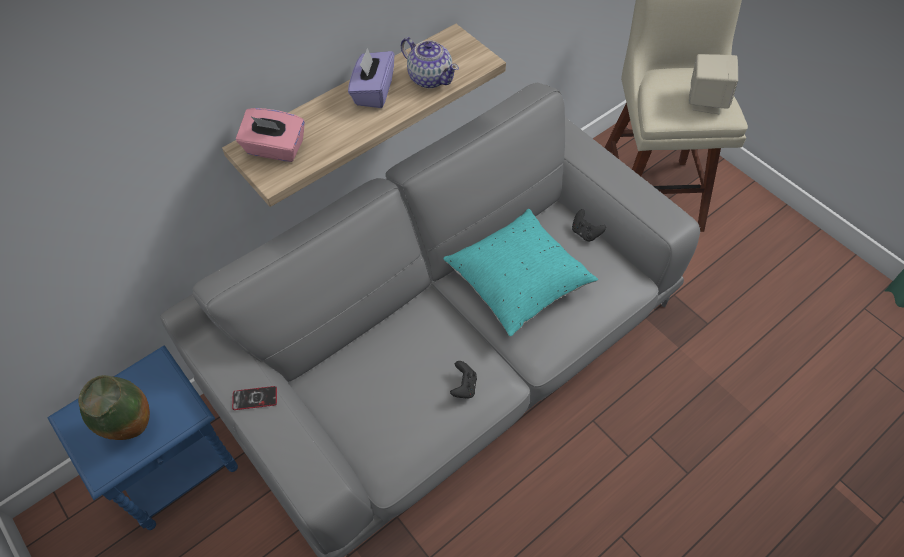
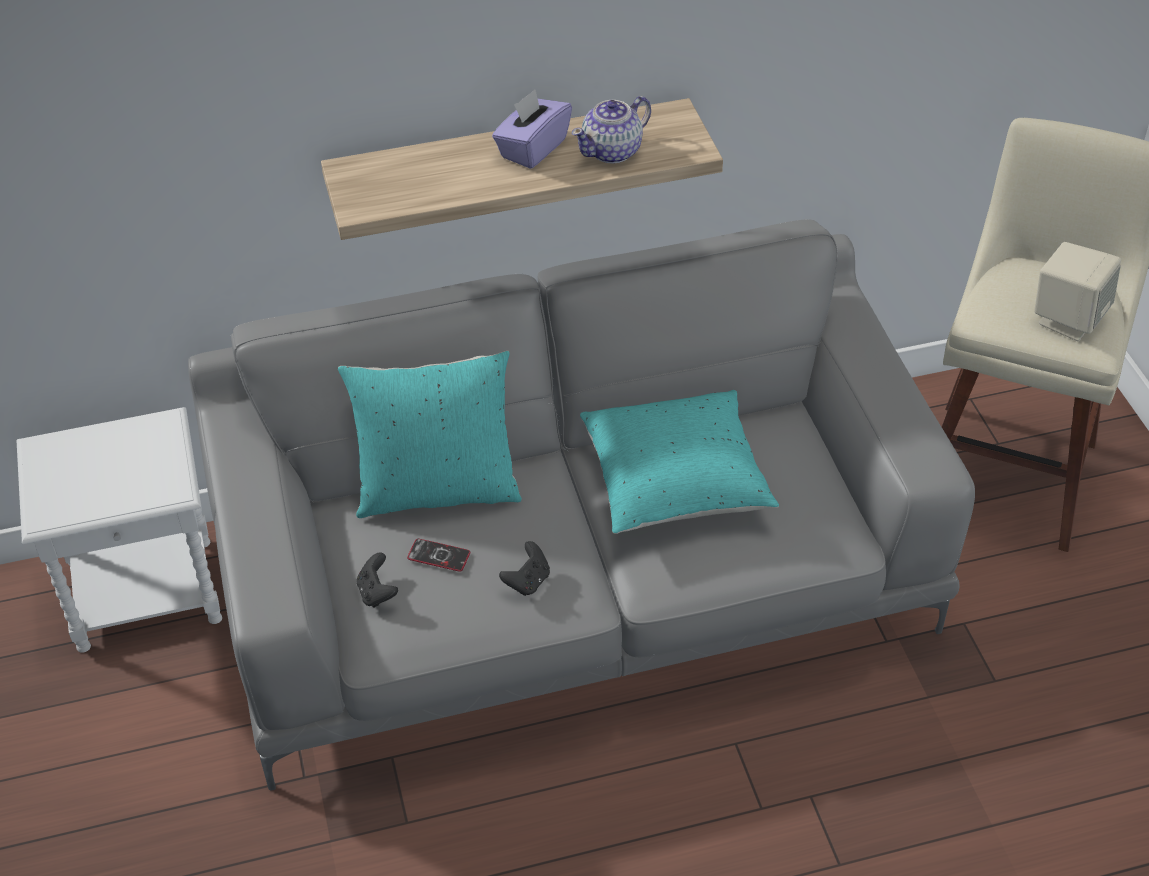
camera: 25 degrees right, 10 degrees down
blue side table [47,345,238,530] -> white side table [17,407,222,653]
vase [78,375,150,440] -> none
phone [232,386,277,410] -> phone moved to [407,538,470,572]
pink tissue box [236,108,305,162] -> none
teapot [401,37,459,88] -> teapot turned 75 degrees clockwise [572,96,651,164]
black game controller [572,209,606,242] -> black game controller moved to [357,553,398,607]
none -> turquoise pillow [338,351,522,518]

